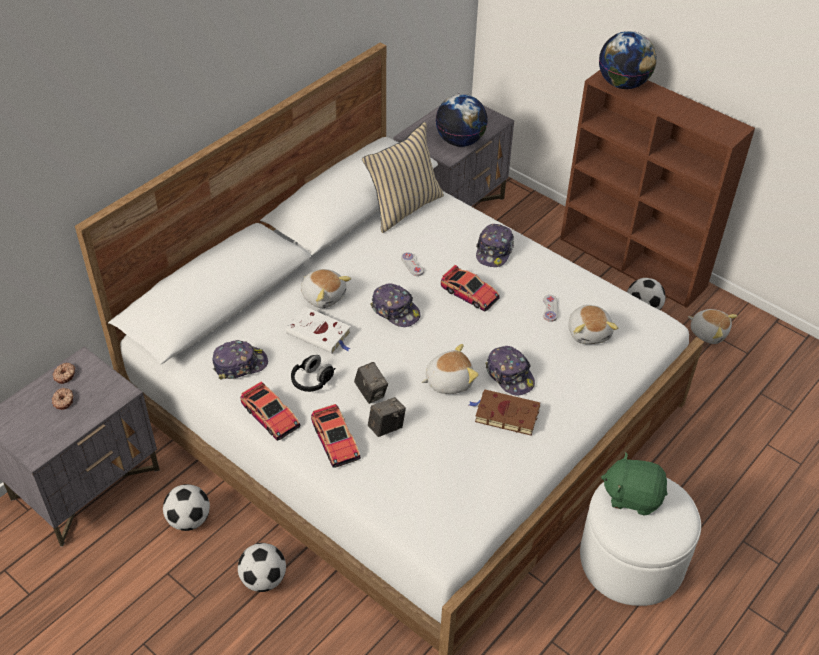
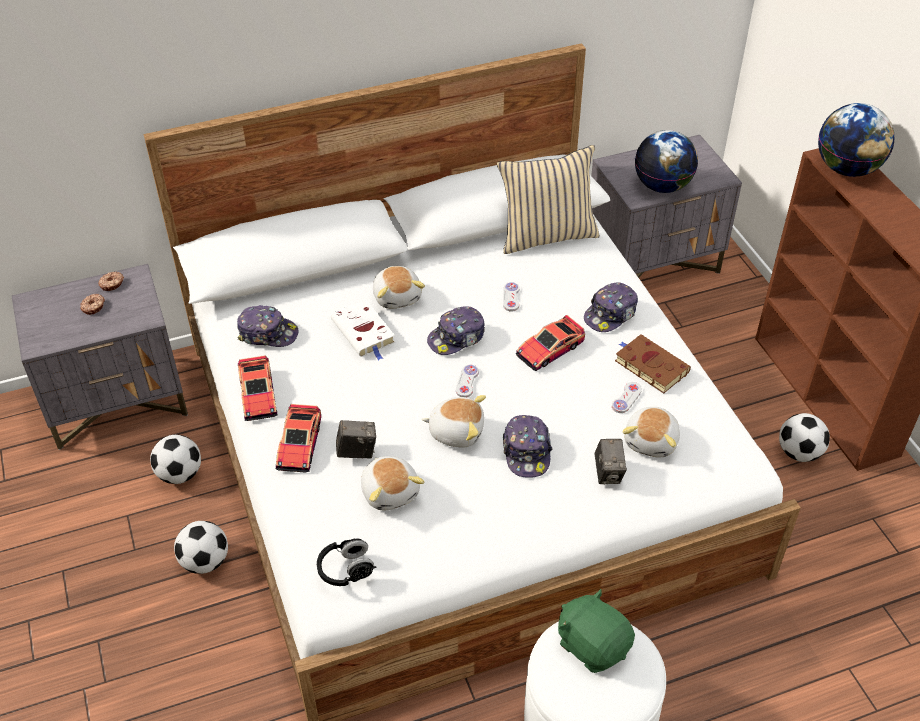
camera: 30 degrees right, 0 degrees up
black headphones [291,355,336,392] -> black headphones moved to [317,538,377,586]
camera [354,362,388,404] -> camera moved to [594,439,627,485]
cap [370,283,421,327] -> cap turned 75 degrees clockwise [427,306,485,355]
toy car [441,265,500,311] -> toy car turned 75 degrees clockwise [516,315,585,371]
brown book [469,389,540,436] -> brown book moved to [615,334,691,394]
plush toy [688,309,737,344] -> plush toy moved to [361,456,424,510]
none -> white game controller [456,365,479,397]

